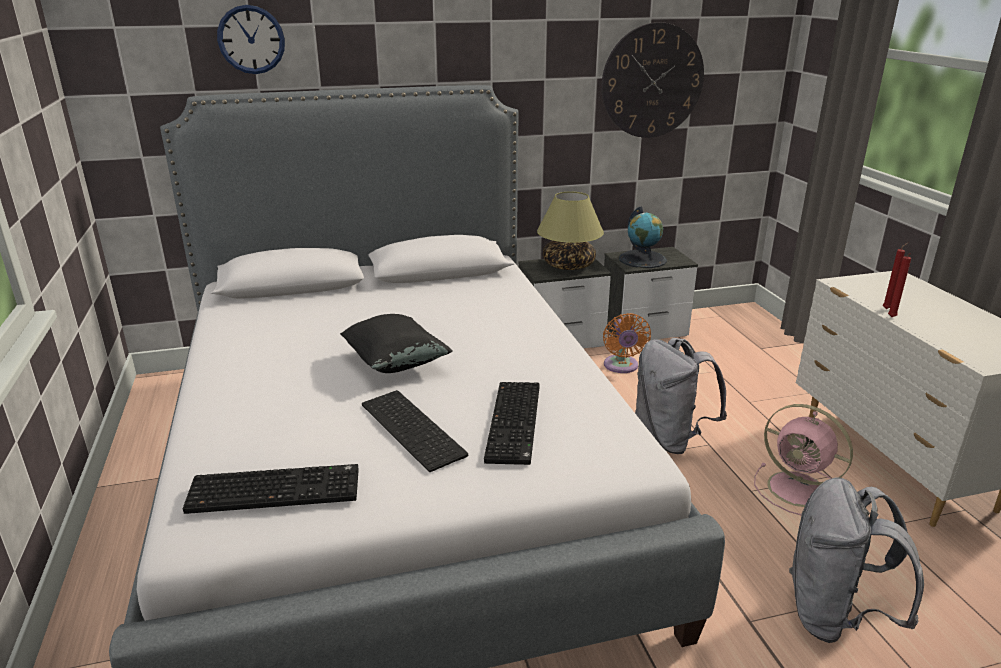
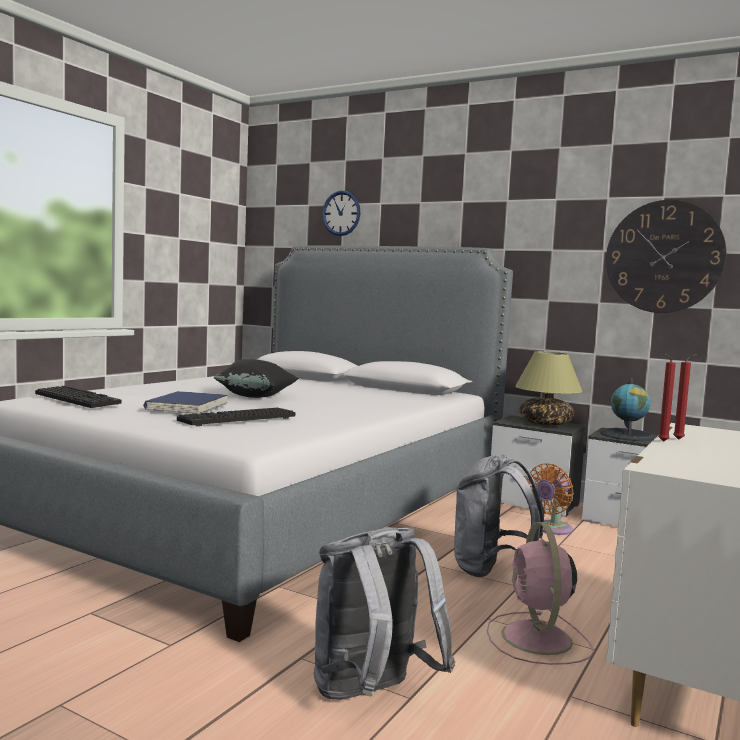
camera: 45 degrees right, 20 degrees down
keyboard [362,390,468,472] -> blue book [143,391,228,415]

